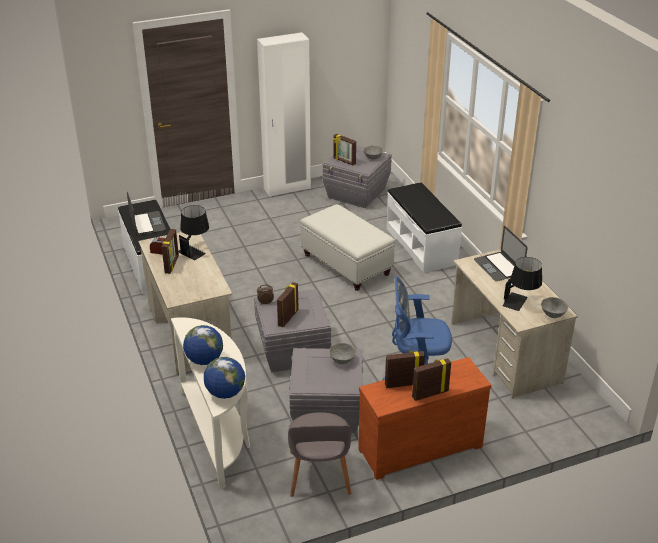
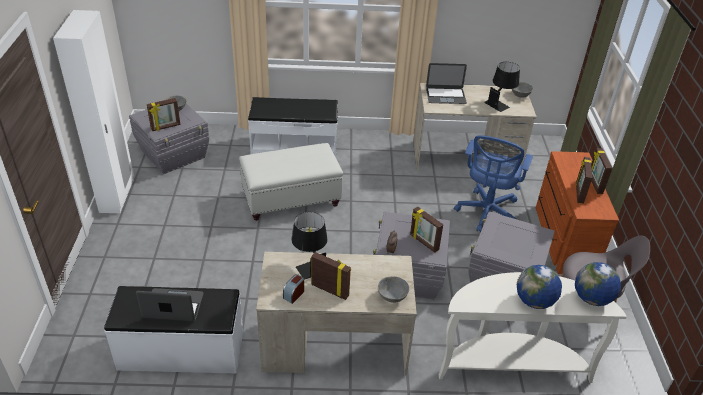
camera: 70 degrees left, 5 degrees up
grey bowl [329,343,356,365] -> grey bowl moved to [378,276,409,303]

